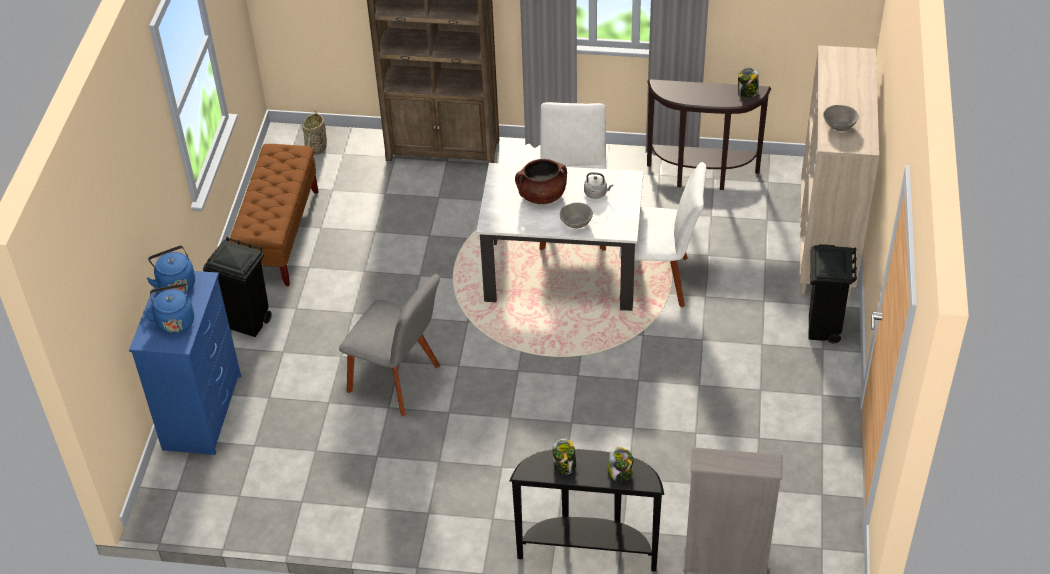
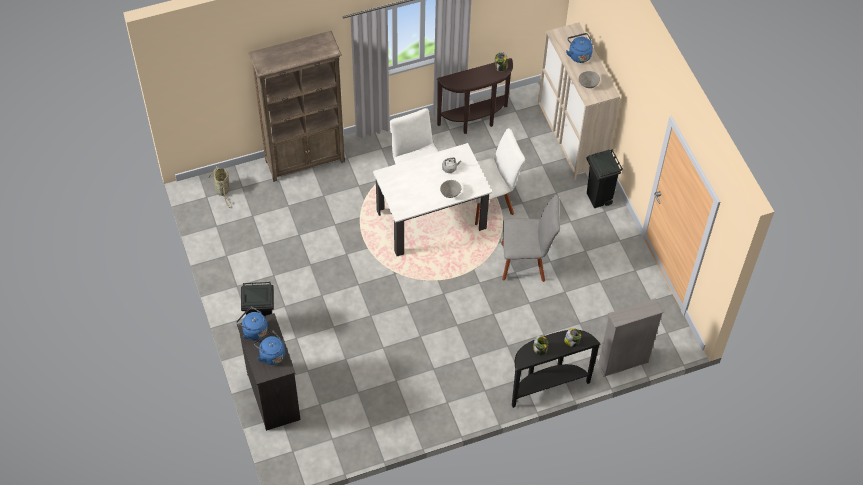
camera: 30 degrees left, 10 degrees up
blue dresser [129,271,241,455] -> black dresser [237,313,301,431]
brown bench [229,144,318,286] -> none
grey chair [339,274,440,416] -> grey chair moved to [501,195,560,282]
brown cooking pot [515,159,567,204] -> none
none -> blue kettle [566,33,593,63]

